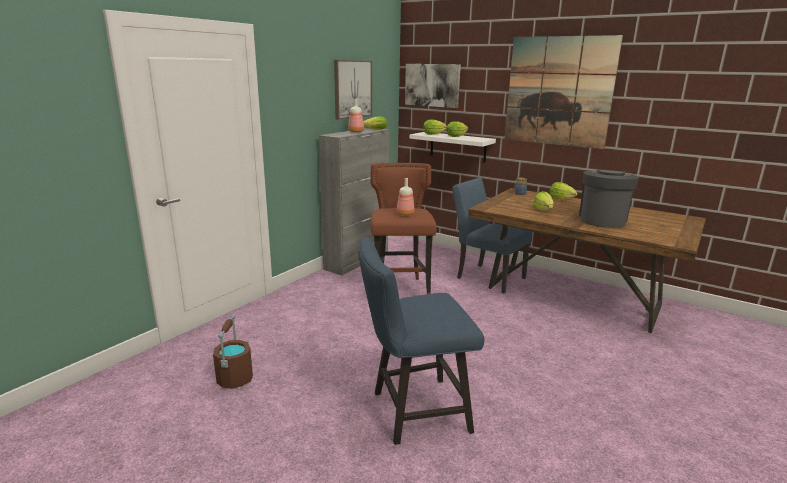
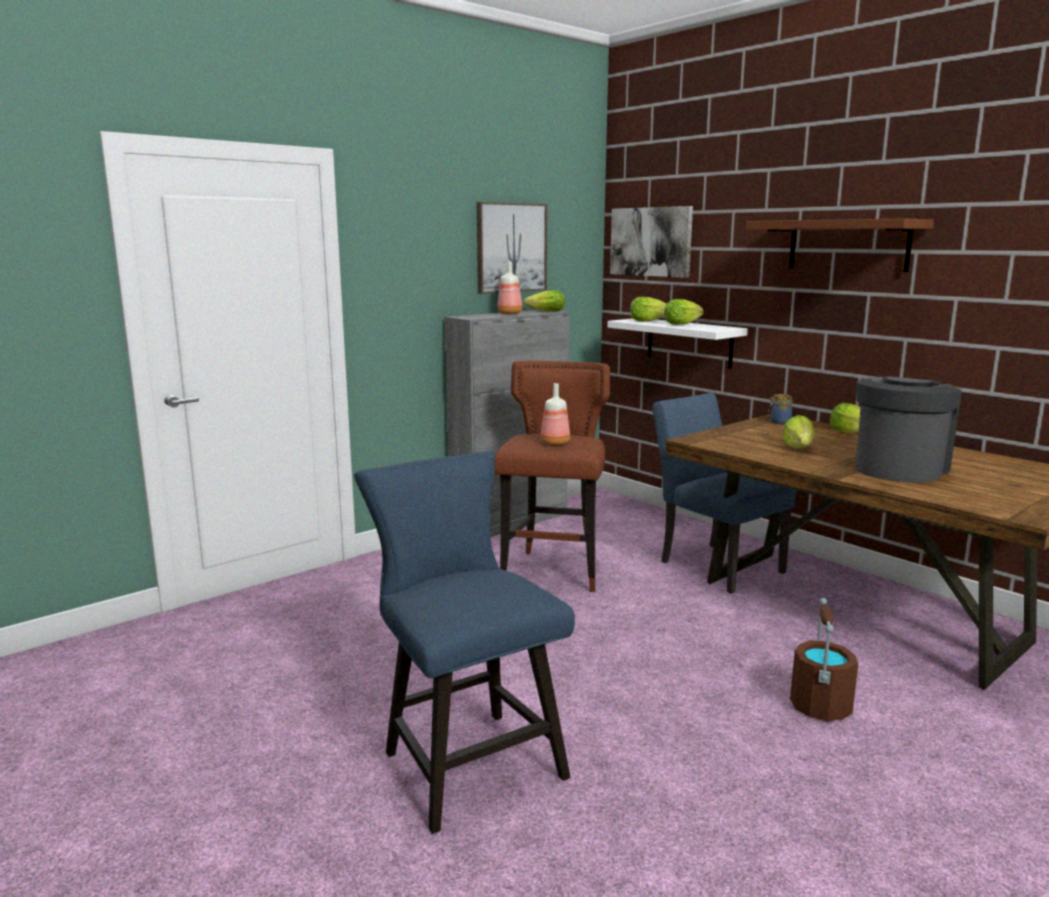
camera: 15 degrees right, 5 degrees down
brown bucket [213,315,253,389] -> brown bucket moved to [790,598,858,721]
blue chair [358,237,485,445] -> blue chair turned 60 degrees clockwise [354,451,575,834]
picture [504,35,623,149] -> brown shelf [746,218,934,272]

